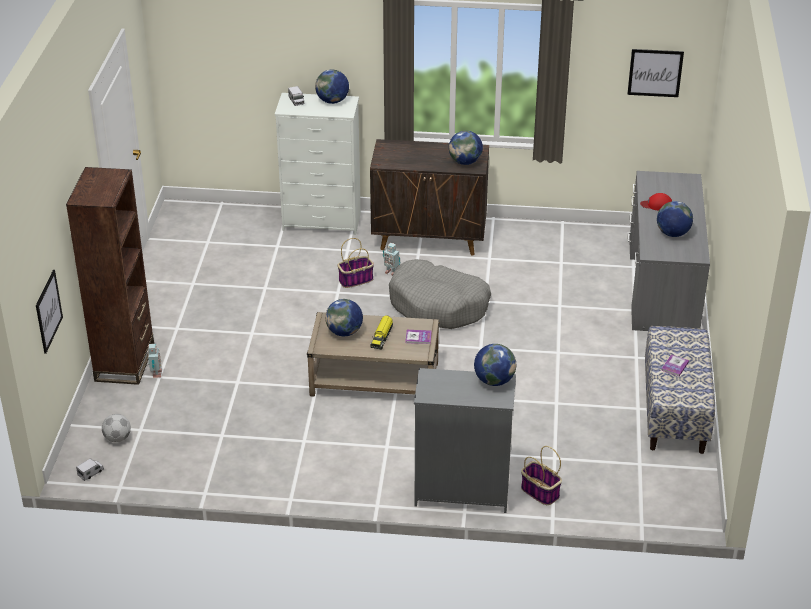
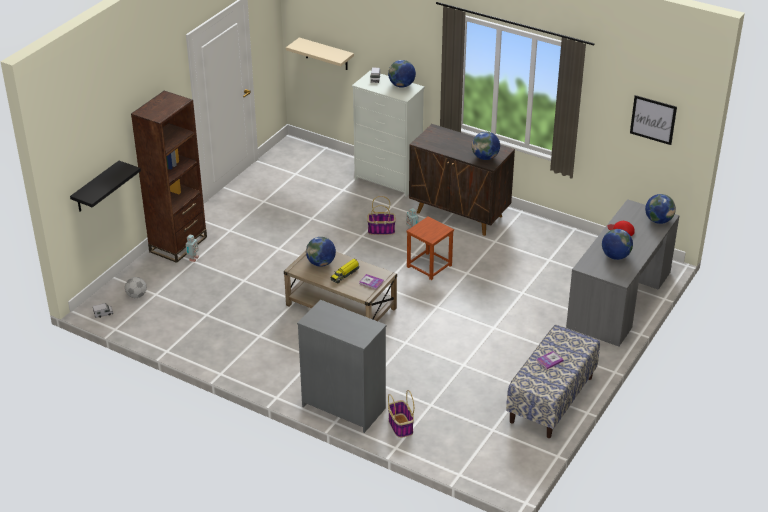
camera: 25 degrees right, 0 degrees up
picture [36,270,63,354] -> black shelf [70,161,141,212]
grey dog bed [389,259,491,329] -> brown stool [406,216,454,280]
globe [474,344,516,386] -> globe moved to [645,194,676,224]
none -> beige shelf [286,38,354,70]

